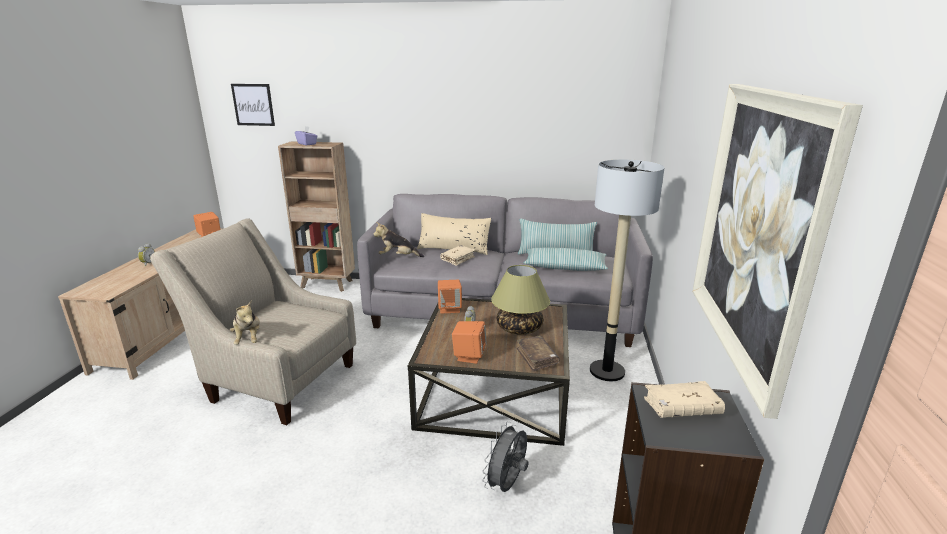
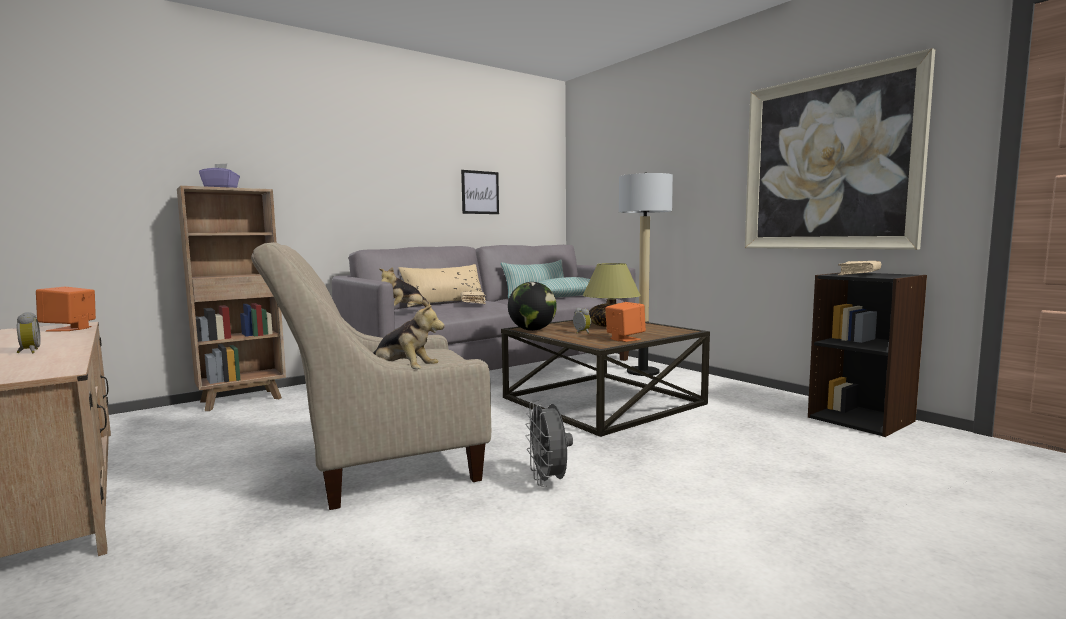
camera: 45 degrees left, 15 degrees down
picture [231,84,275,126] -> picture moved to [461,170,499,214]
orange speaker [438,280,462,314] -> globe [508,282,557,331]
grey fan [482,421,529,492] -> grey fan moved to [525,400,573,487]
brown book [517,336,560,371] -> none

